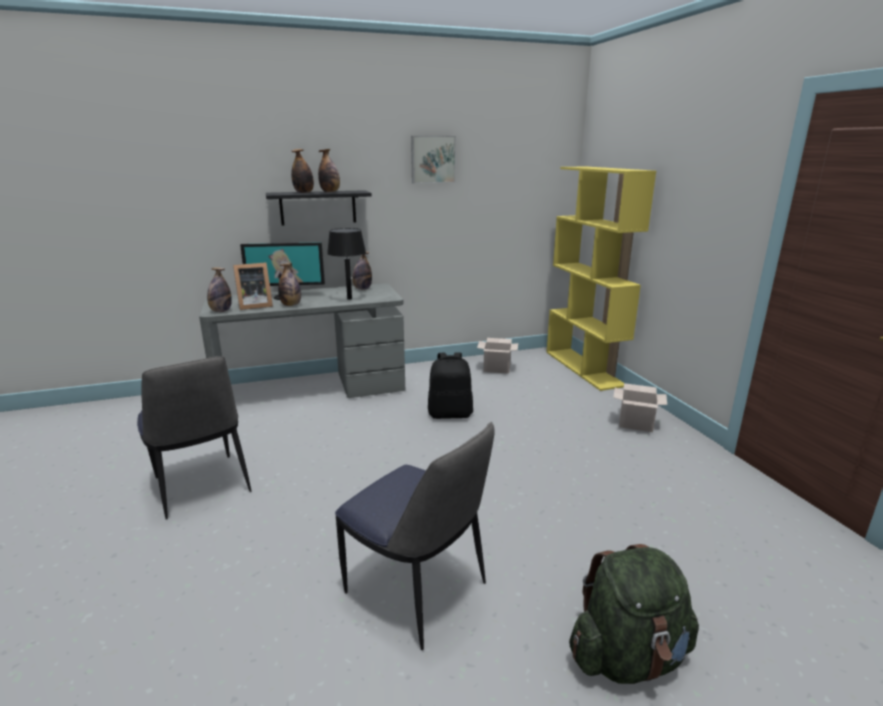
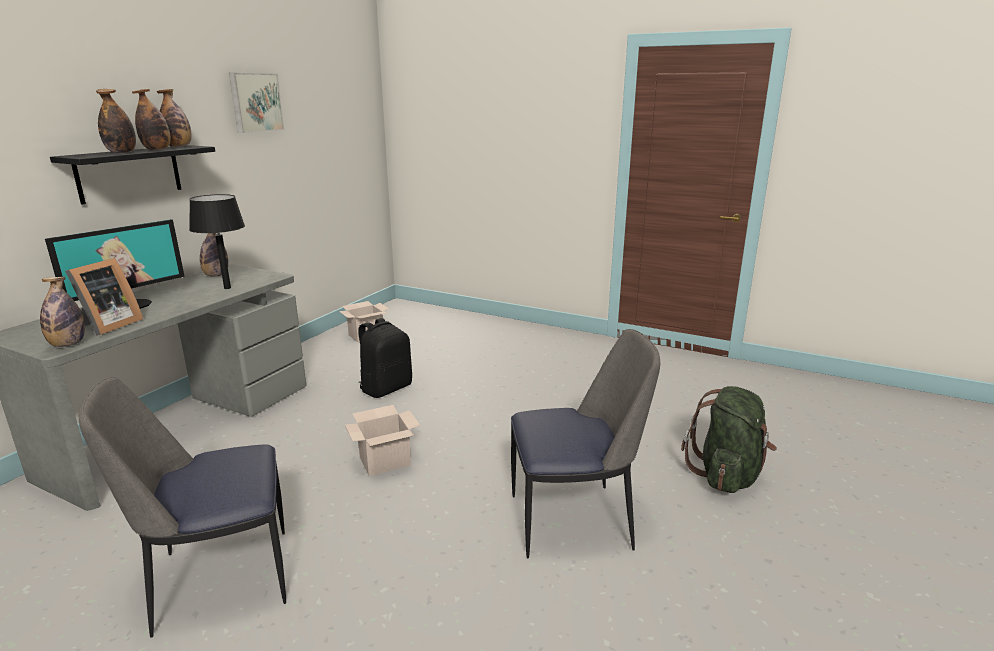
camera: 45 degrees left, 0 degrees up
chair [137,356,251,520] -> chair turned 150 degrees clockwise [79,377,286,638]
bottle [278,263,301,306] -> bottle moved to [157,89,192,147]
yellow bookcase [546,167,656,391] -> none
cardboard box [613,383,667,432] -> cardboard box moved to [345,405,420,476]

